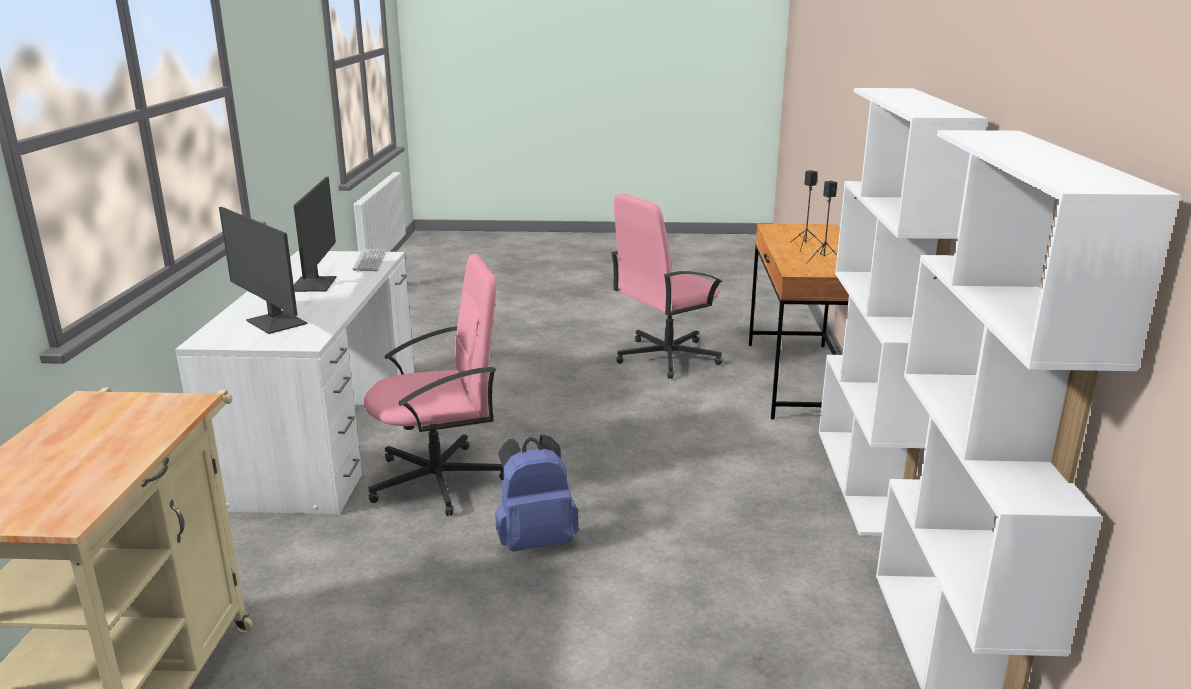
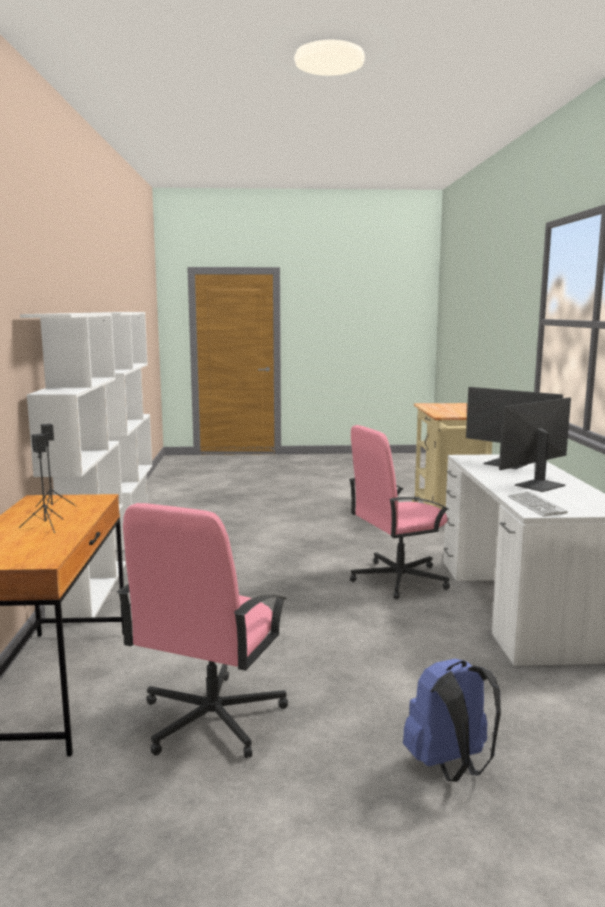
camera: 175 degrees right, 10 degrees down
monitor [293,177,337,292] -> monitor turned 60 degrees clockwise [499,398,571,492]
blue backpack [495,435,579,552] -> blue backpack moved to [403,659,501,782]
pink office chair [611,194,723,379] -> pink office chair turned 150 degrees clockwise [117,503,288,758]

